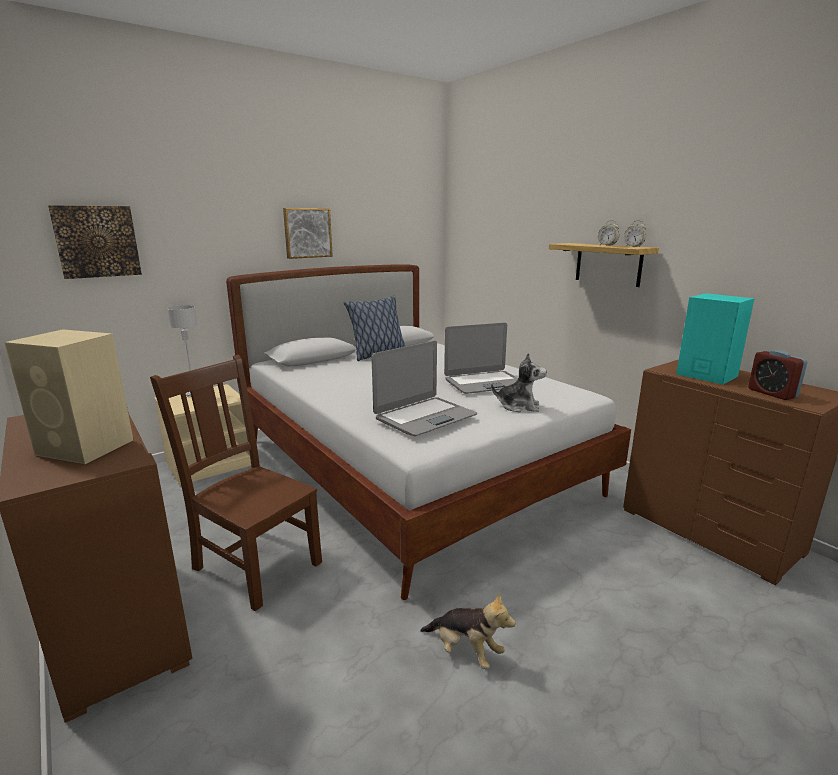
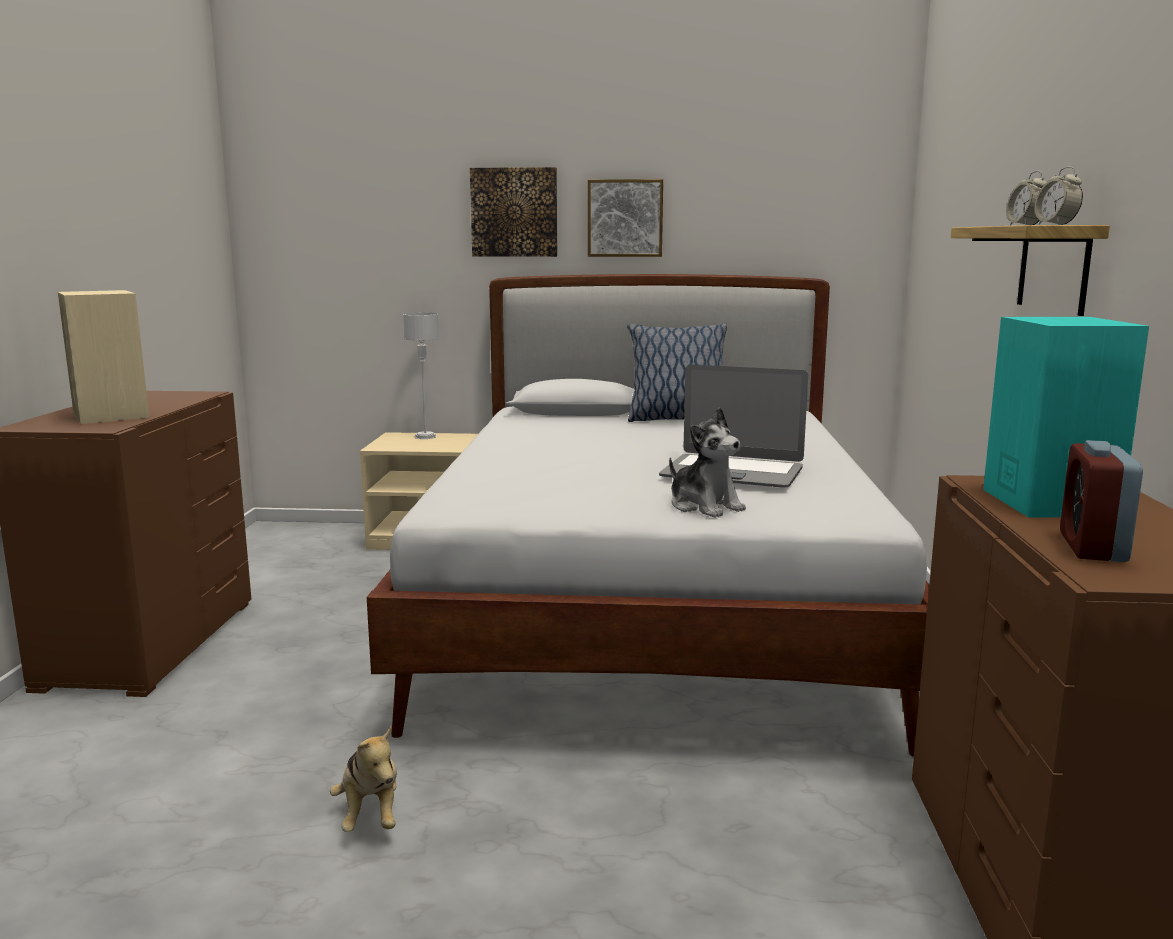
camera: 40 degrees right, 5 degrees down
picture [48,206,142,279] -> picture moved to [470,167,557,257]
brown chair [150,355,322,611] -> none
laptop [372,341,477,436] -> none

